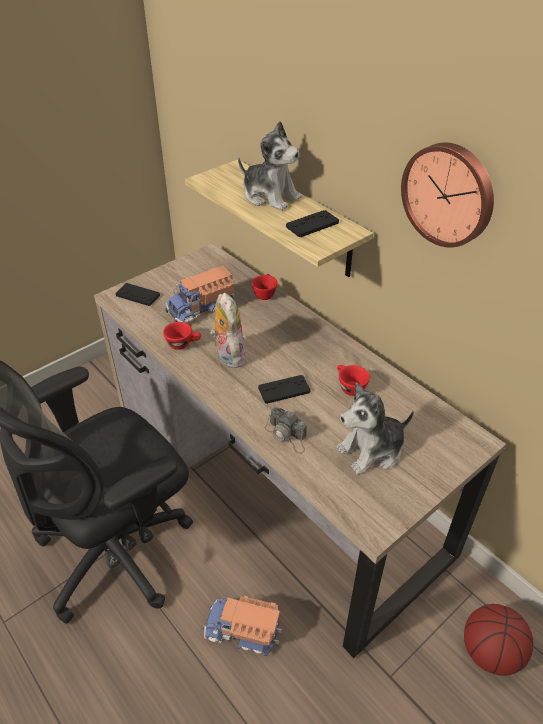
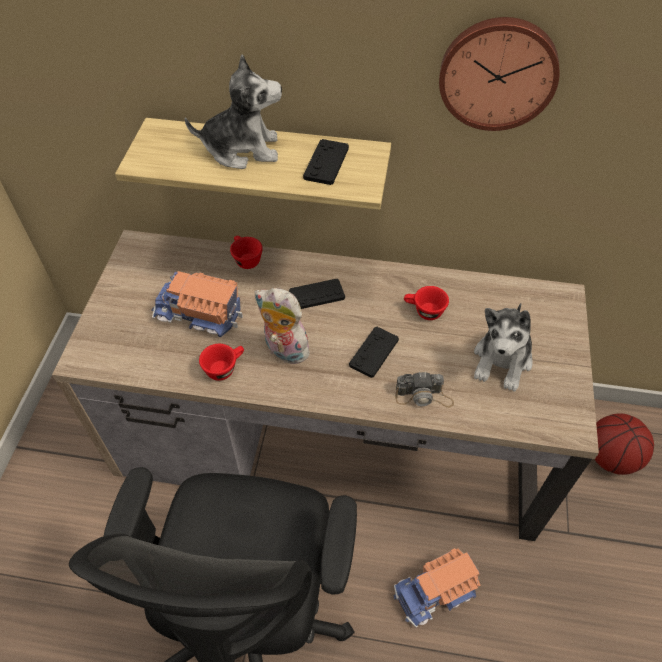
camera: 40 degrees left, 10 degrees up
black game controller [115,283,160,306] -> black game controller moved to [289,279,345,309]
toy truck [165,265,235,323] -> toy truck turned 90 degrees clockwise [152,271,243,337]

